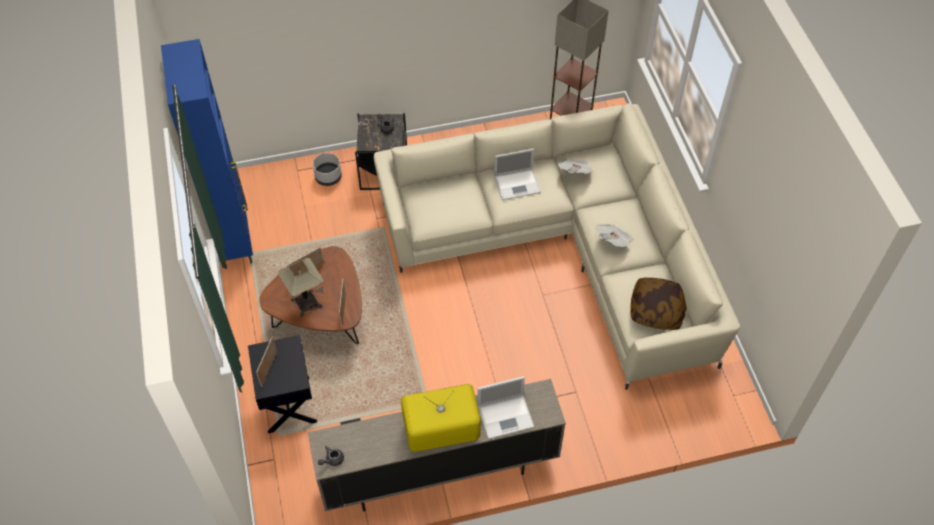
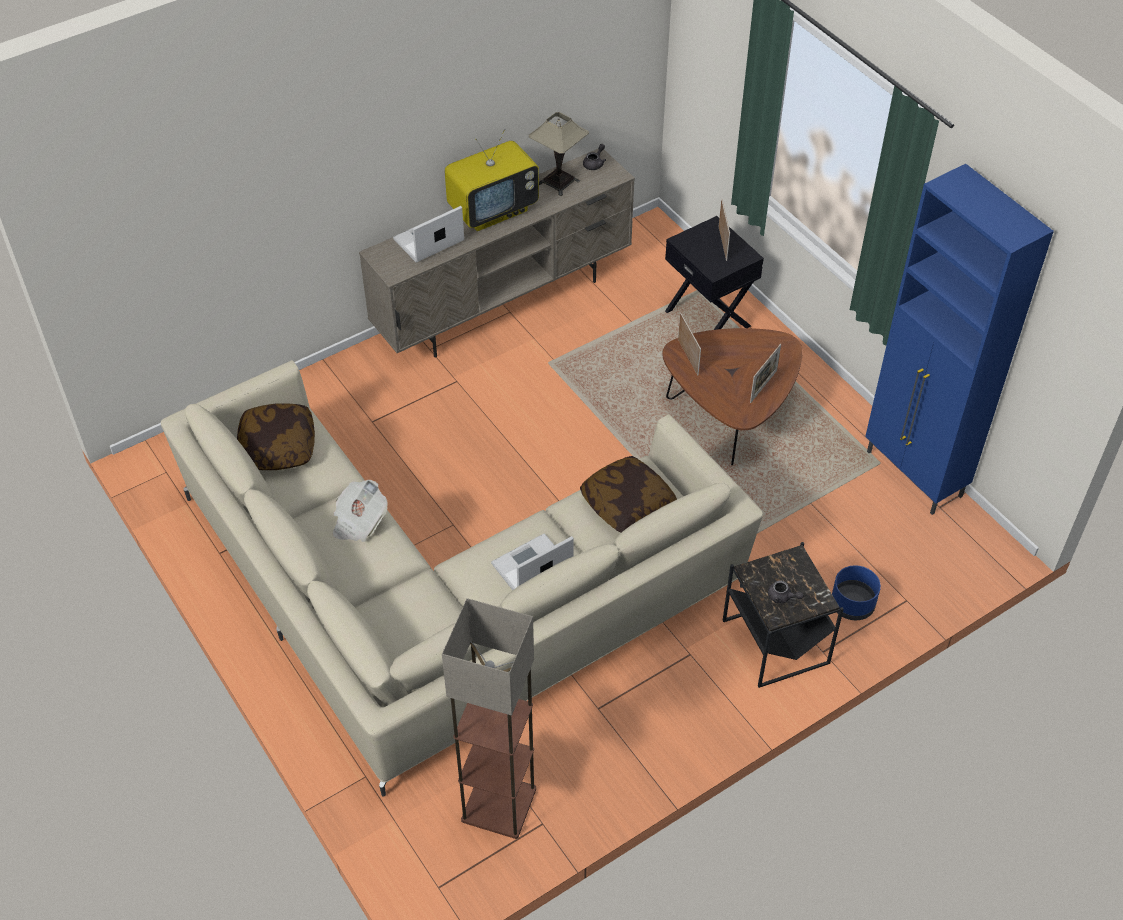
camera: 160 degrees right, 5 degrees down
table lamp [278,258,324,317] -> table lamp moved to [529,112,589,196]
grey planter [313,153,342,186] -> blue planter [832,565,881,620]
newspaper [558,159,593,174] -> none
none -> pillow [580,456,677,533]

